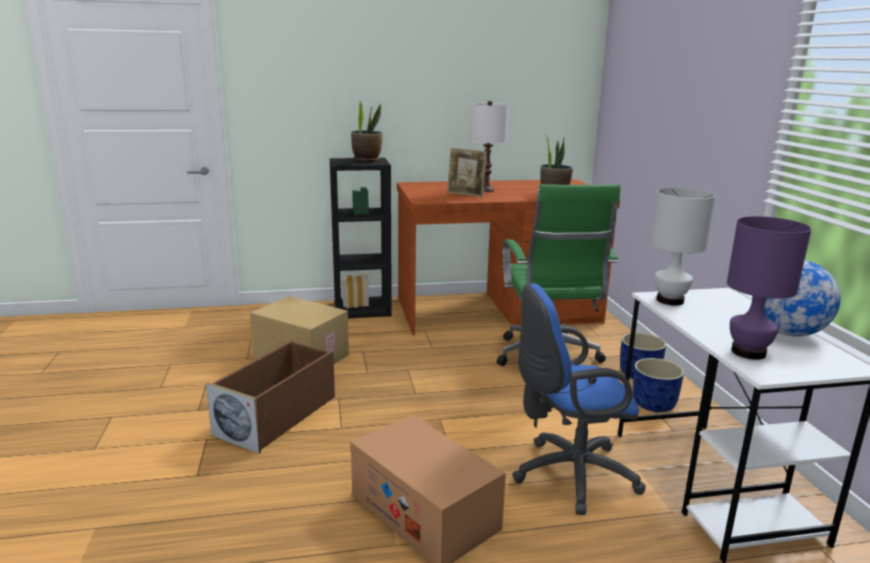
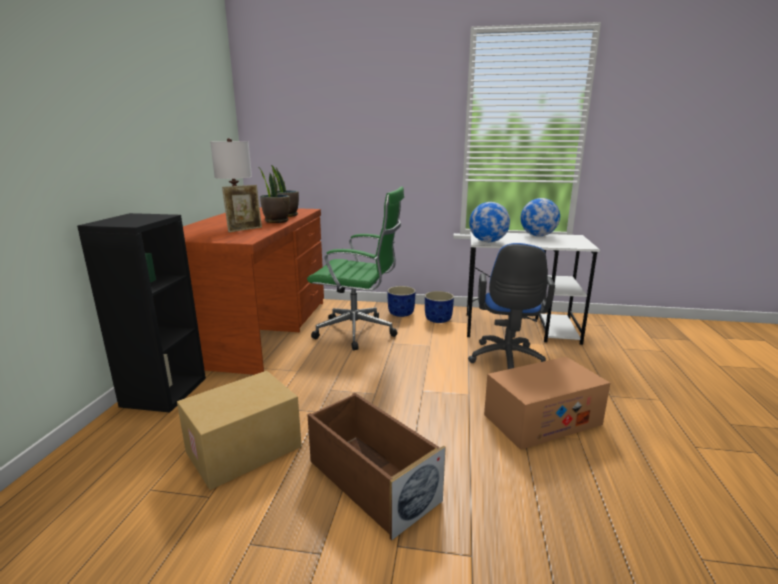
camera: 70 degrees left, 0 degrees up
potted plant [351,101,383,162] -> potted plant moved to [259,168,290,223]
white table lamp [651,188,715,306] -> globe [469,202,510,242]
purple table lamp [727,216,811,360] -> none

